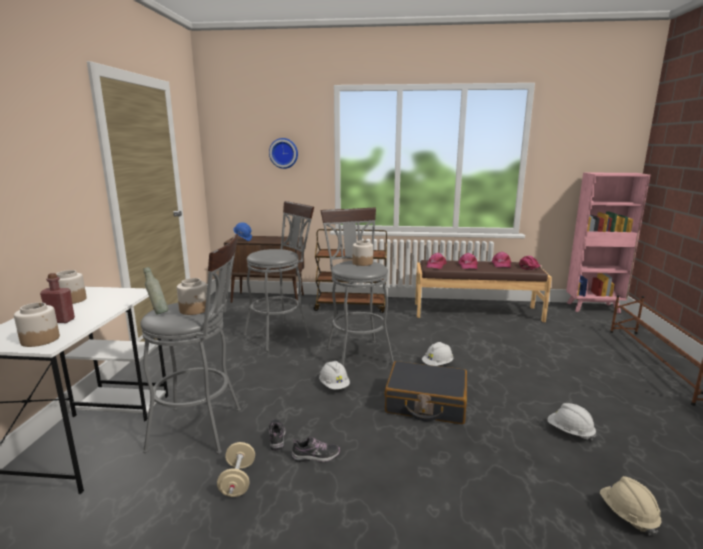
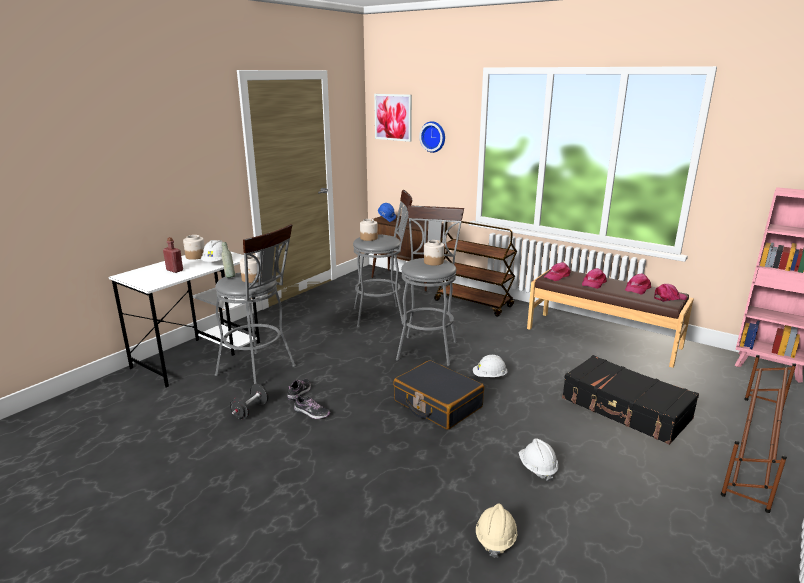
camera: 30 degrees right, 5 degrees up
jar [14,302,60,347] -> jar moved to [360,219,378,241]
beige dumbbell [217,442,255,497] -> black dumbbell [230,384,269,419]
white hard hat [319,361,350,389] -> white hard hat moved to [201,240,229,262]
none -> picture [374,94,412,142]
none -> black suitcase [562,355,699,445]

